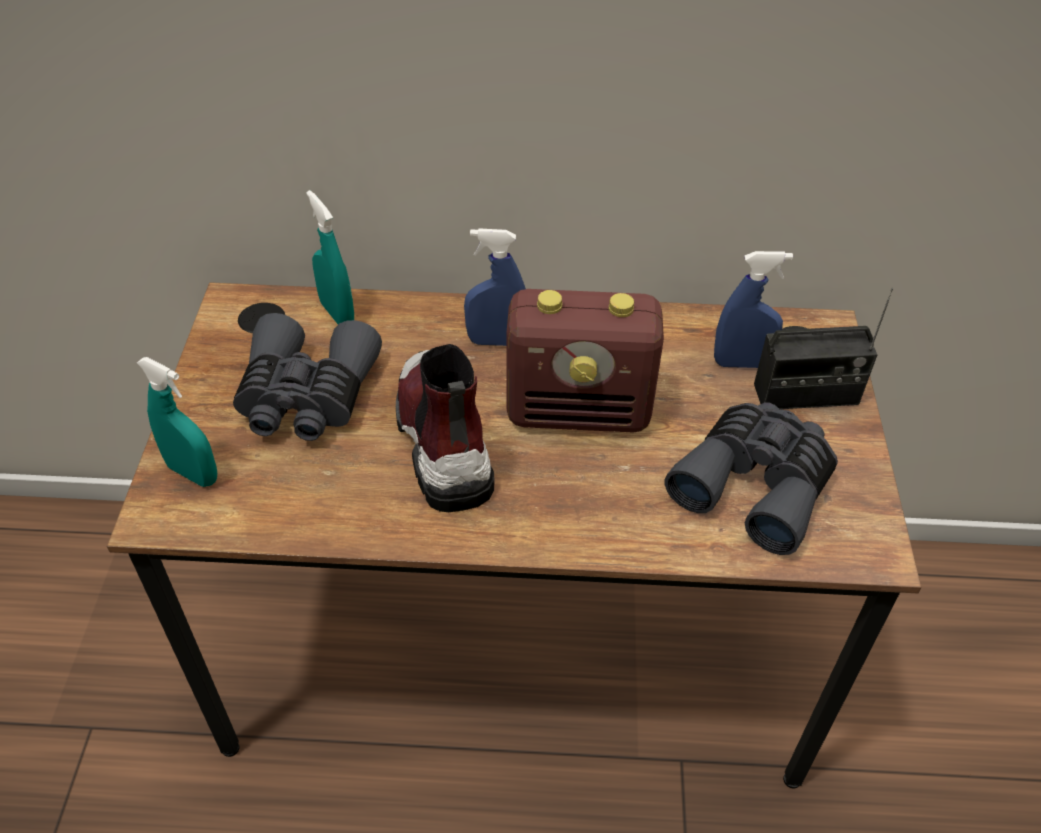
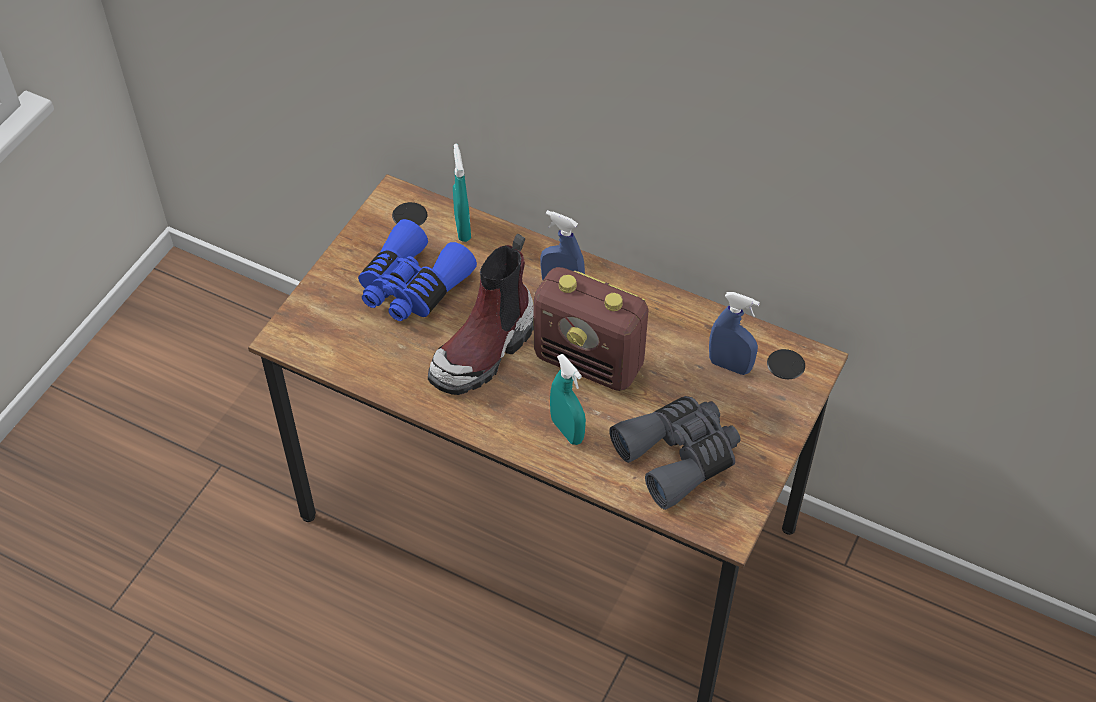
camera: 25 degrees right, 5 degrees up
turquoise spray bottle [137,357,217,487] -> turquoise spray bottle moved to [550,354,586,445]
grey binoculars [233,313,382,441] -> blue binoculars [358,219,477,321]
boot [396,344,494,512] -> boot turned 150 degrees counterclockwise [428,234,534,395]
radio [754,288,893,409] -> none

